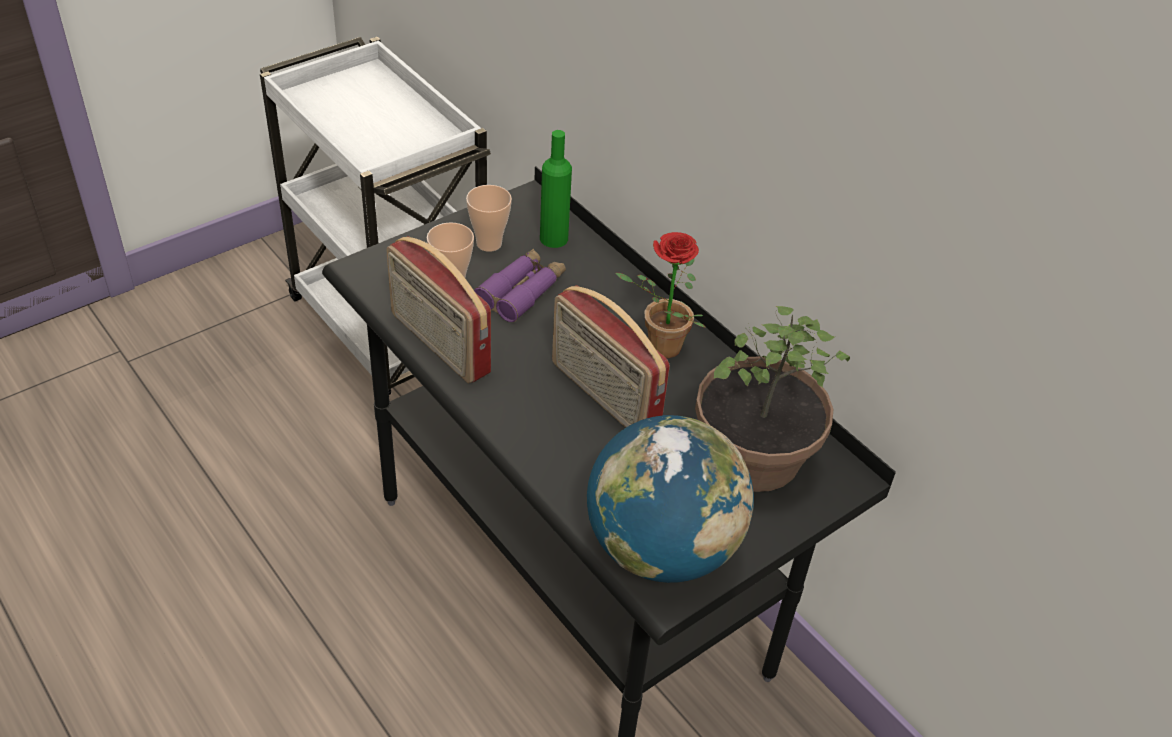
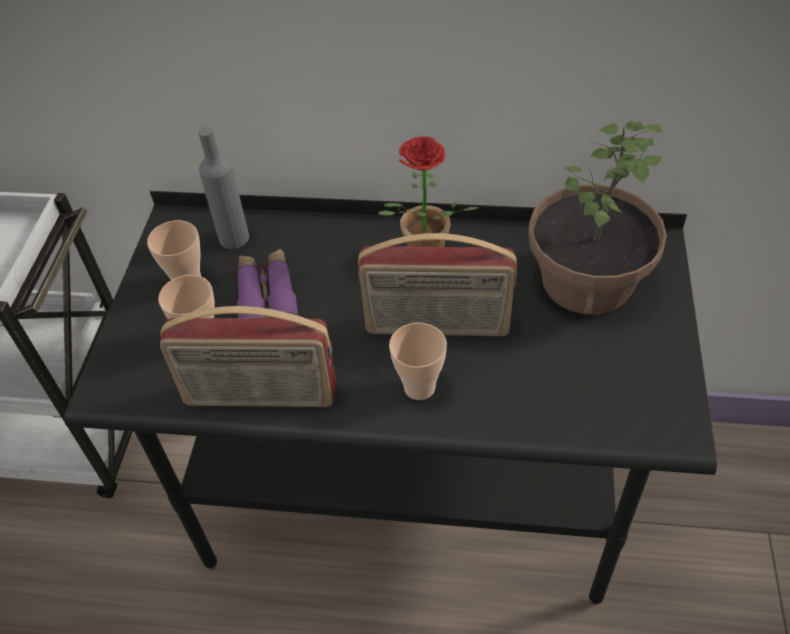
camera: 40 degrees left, 5 degrees up
green bottle [540,130,572,248] -> grey bottle [198,126,249,249]
globe [587,415,754,583] -> none
none -> cup [389,322,447,400]

